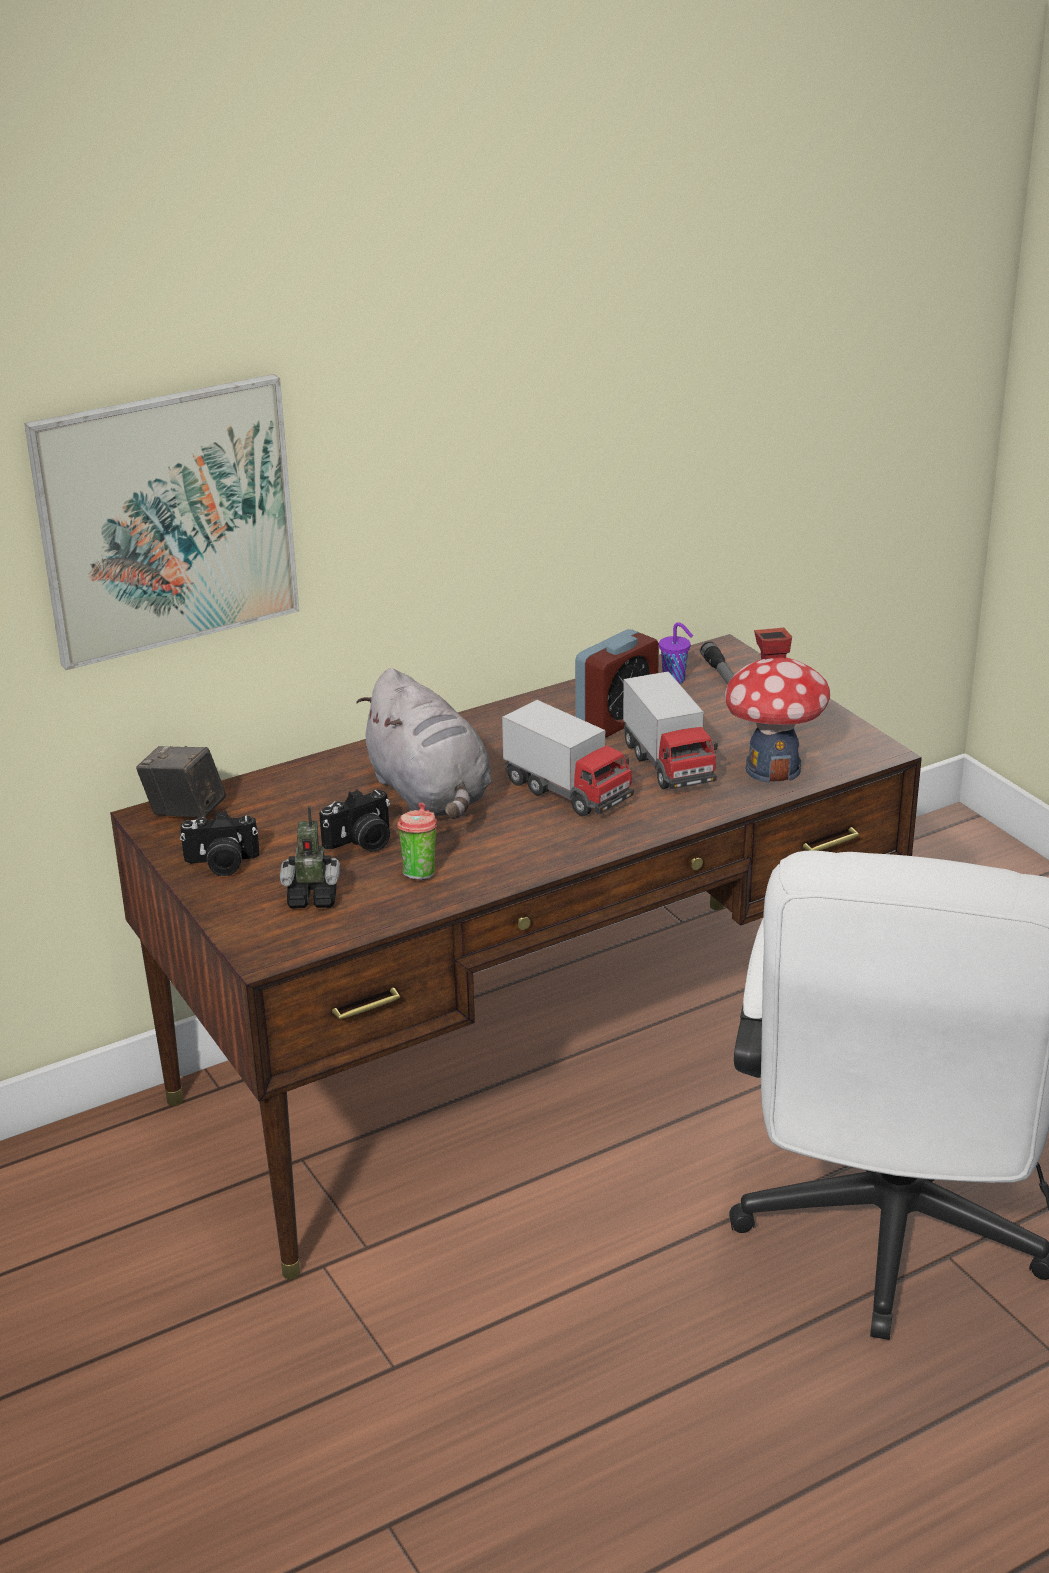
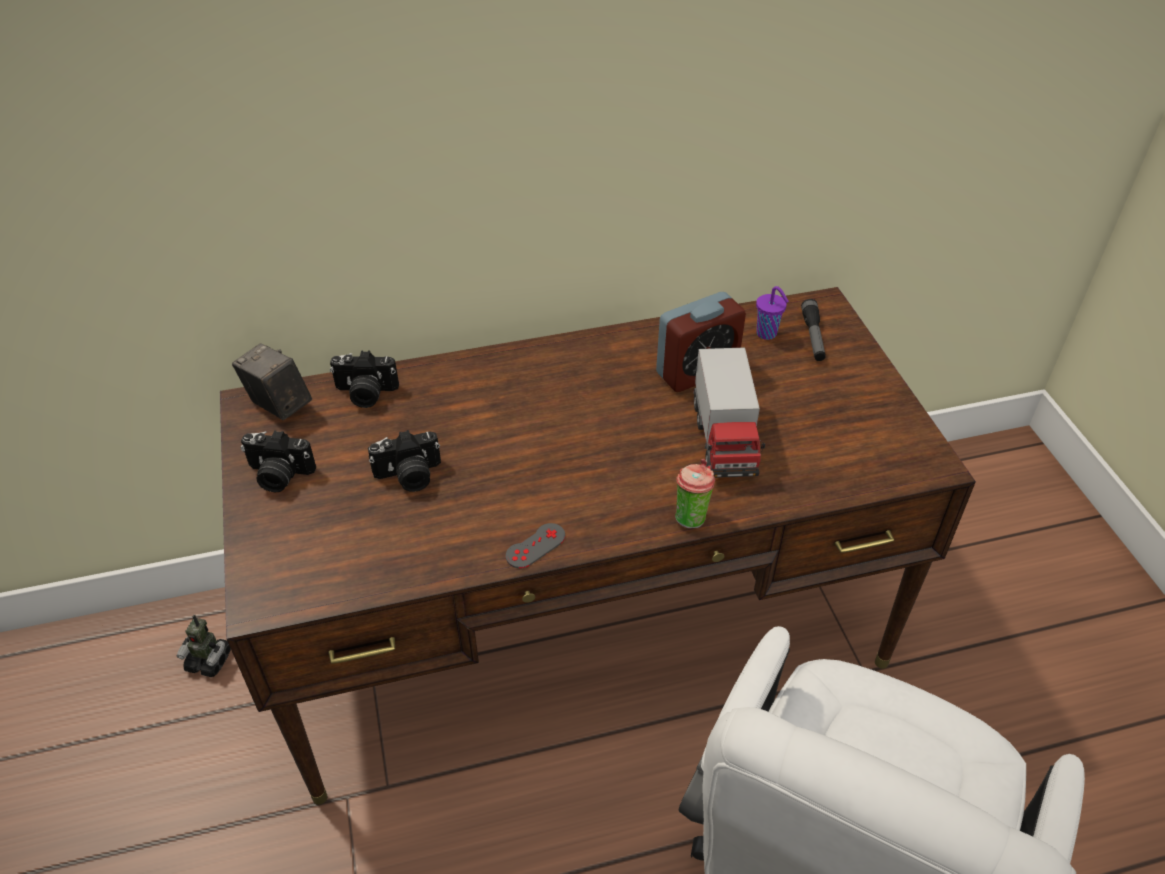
camera: 15 degrees right, 15 degrees up
picture [24,374,299,670] -> none
toy robot [280,806,340,909] -> toy robot moved to [177,615,231,677]
grey plush toy [356,668,491,819] -> none
cup [397,802,437,880] -> cup moved to [675,459,715,529]
toy truck [502,700,634,816] -> none
toy house [725,628,830,783] -> none
none -> camera [330,350,399,408]
none -> grey game controller [506,523,566,568]

